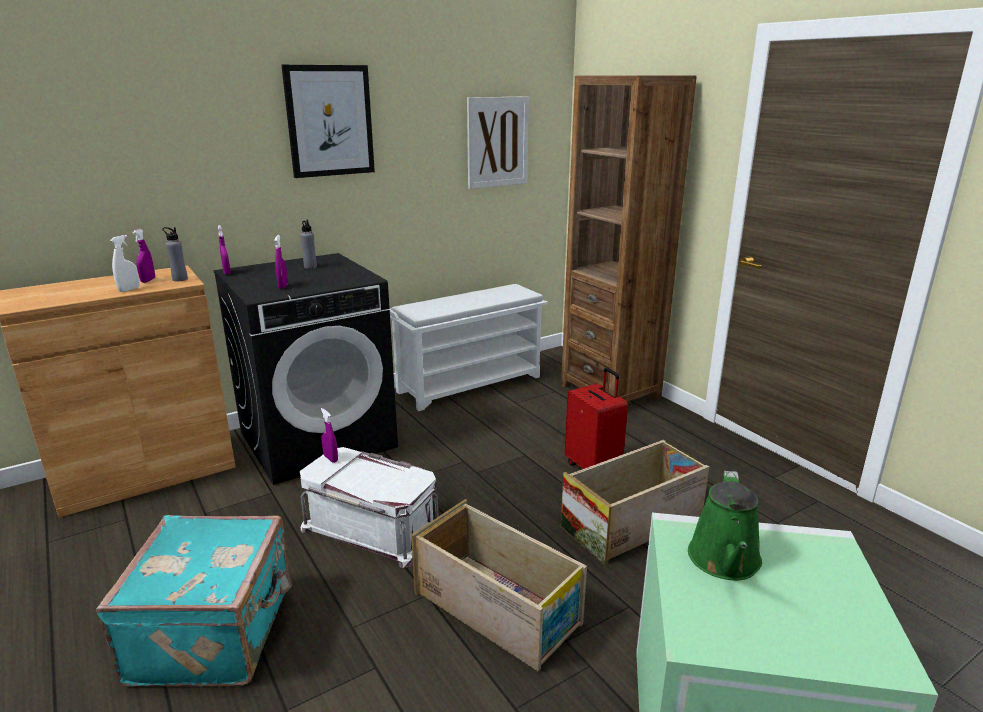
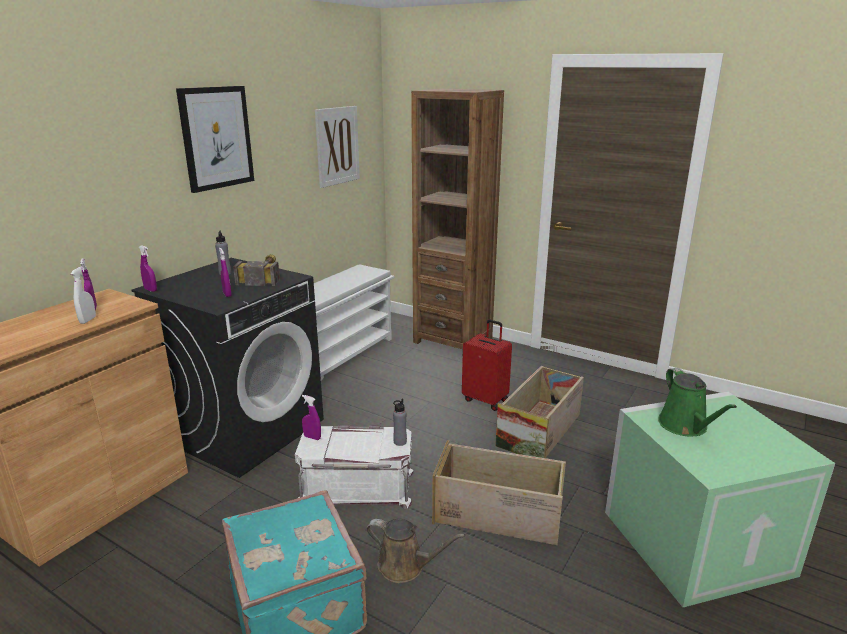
camera: 25 degrees left, 0 degrees up
grey bottle [162,227,188,281] -> grey bottle moved to [393,398,407,446]
none -> hammer [233,254,280,286]
none -> brown watering can [366,519,465,583]

